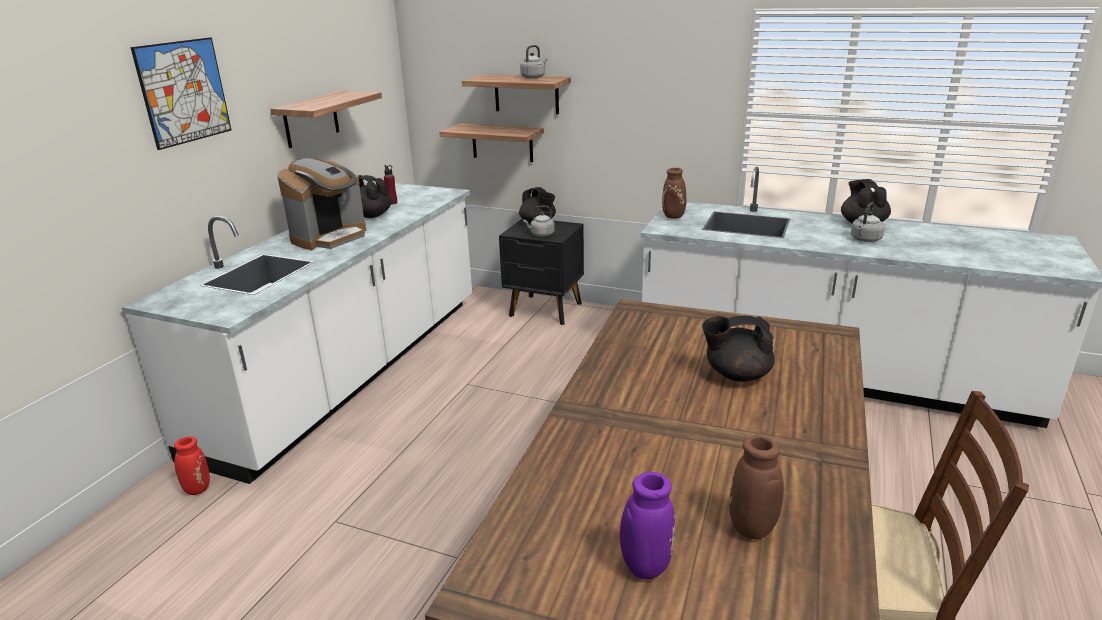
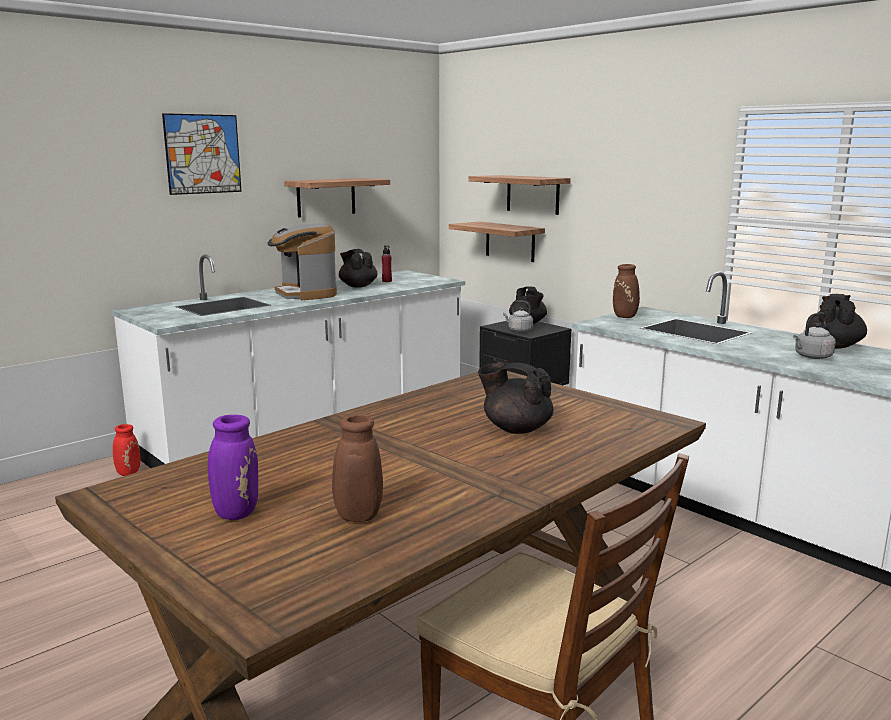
camera: 25 degrees right, 10 degrees down
coffee machine [277,158,366,250] -> coffee machine turned 90 degrees clockwise [267,224,337,300]
grey kettle [520,45,547,79] -> none

